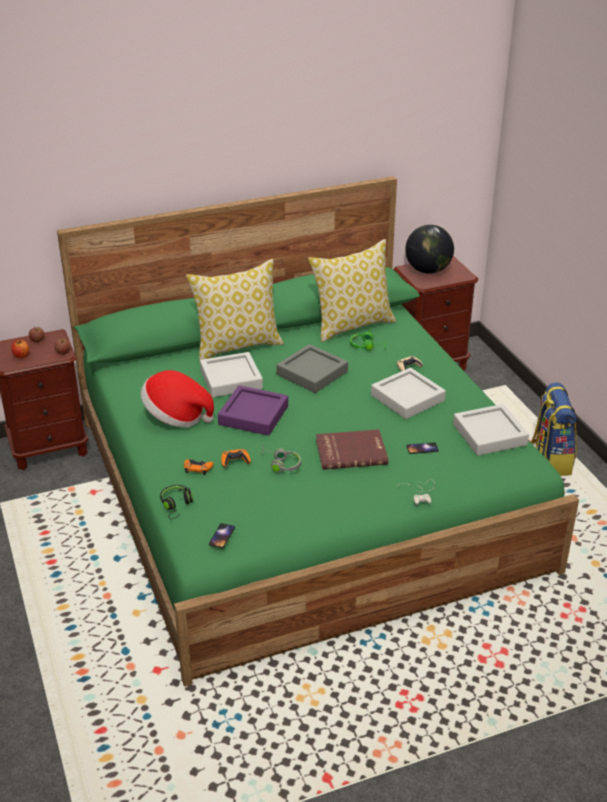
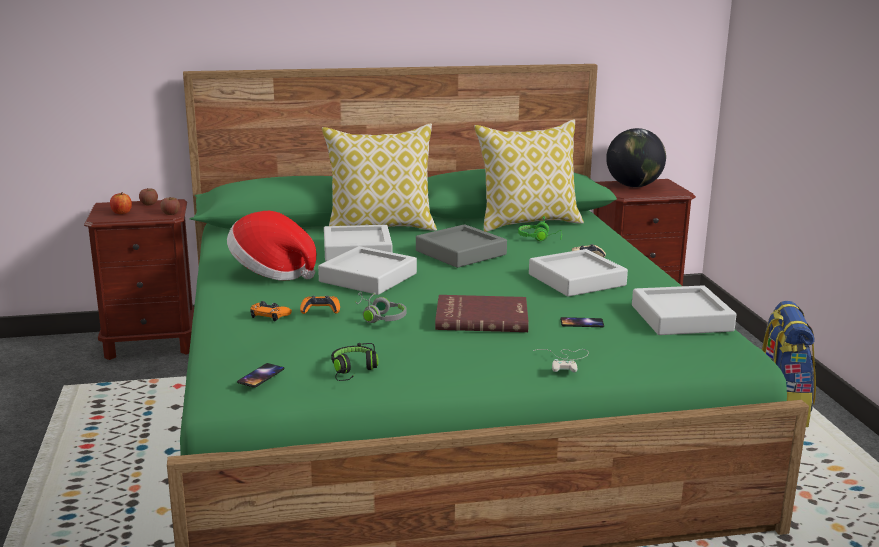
camera: 10 degrees right, 15 degrees down
black headphones [160,485,193,519] -> black headphones moved to [331,343,378,381]
purple tray [218,385,288,436] -> grey tray [318,246,417,295]

